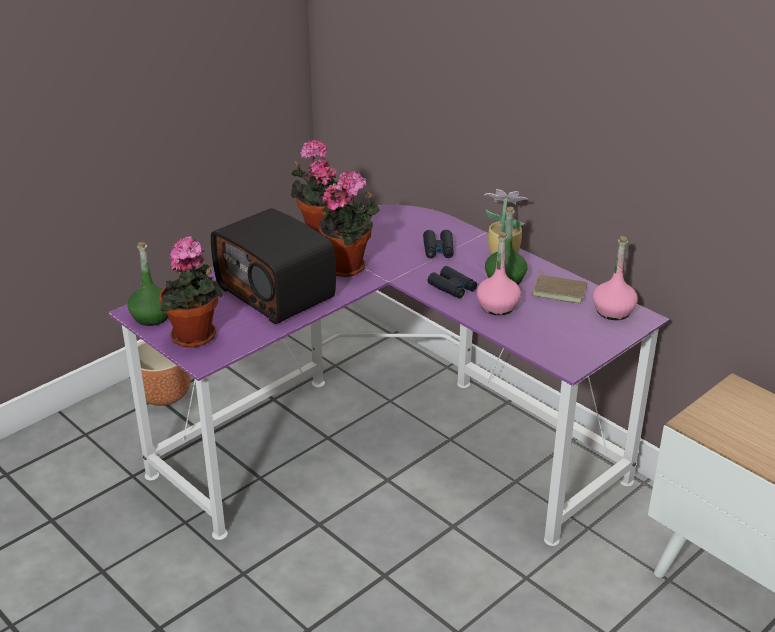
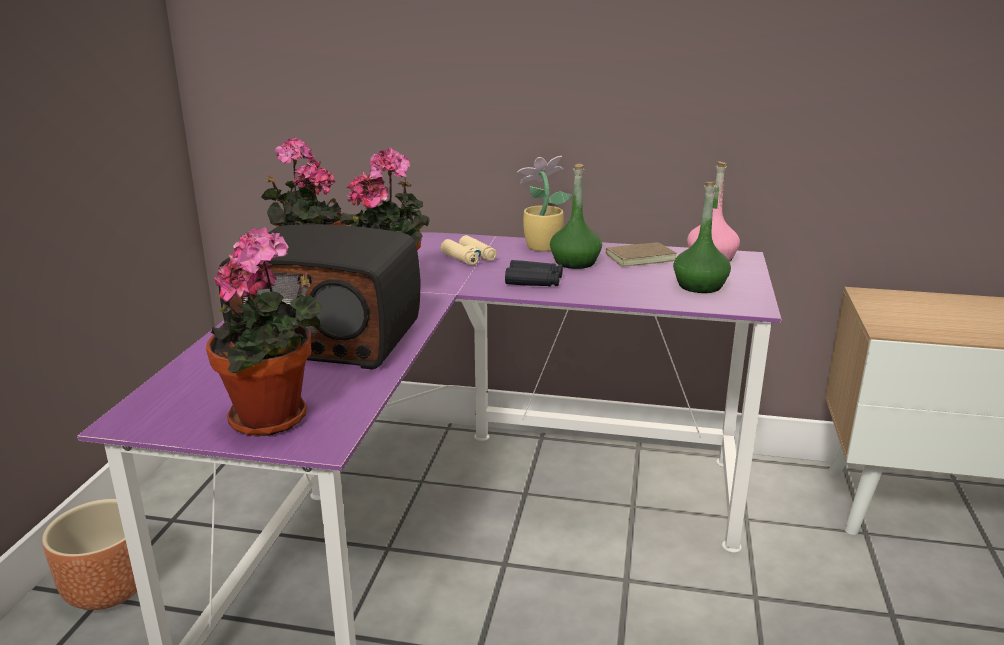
camera: 35 degrees left, 10 degrees down
green bottle [127,242,168,326] -> green bottle moved to [673,182,731,293]
black binoculars [423,230,454,258] -> beige binoculars [441,235,497,265]
pink bottle [477,232,521,315] -> none

